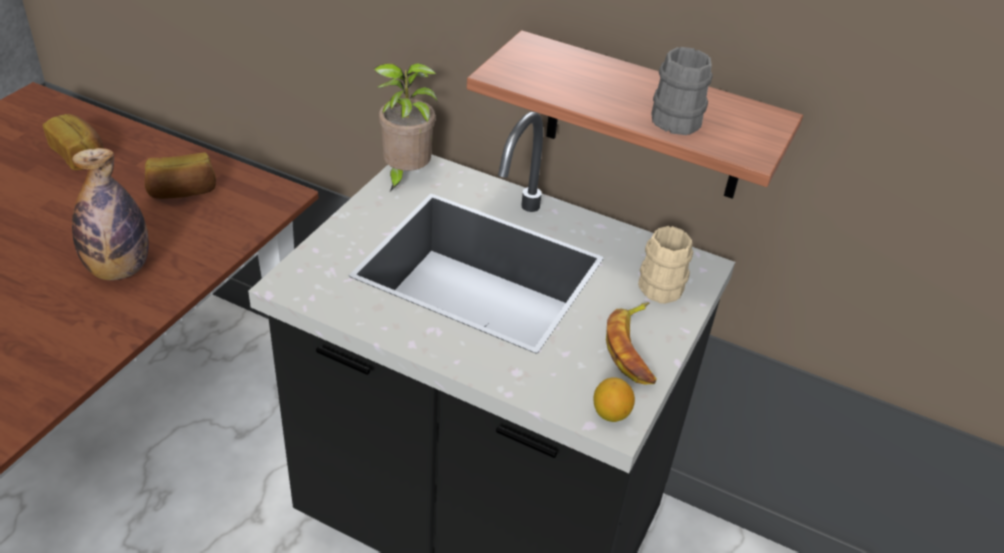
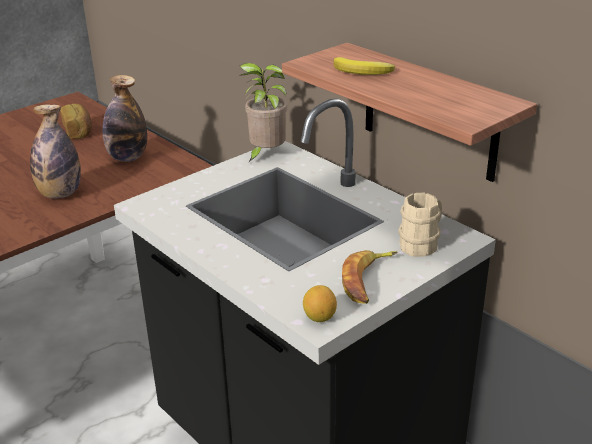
camera: 25 degrees right, 10 degrees down
bread [145,152,216,199] -> bottle [102,75,147,162]
grey mug [651,47,713,135] -> none
none -> banana [333,57,395,75]

